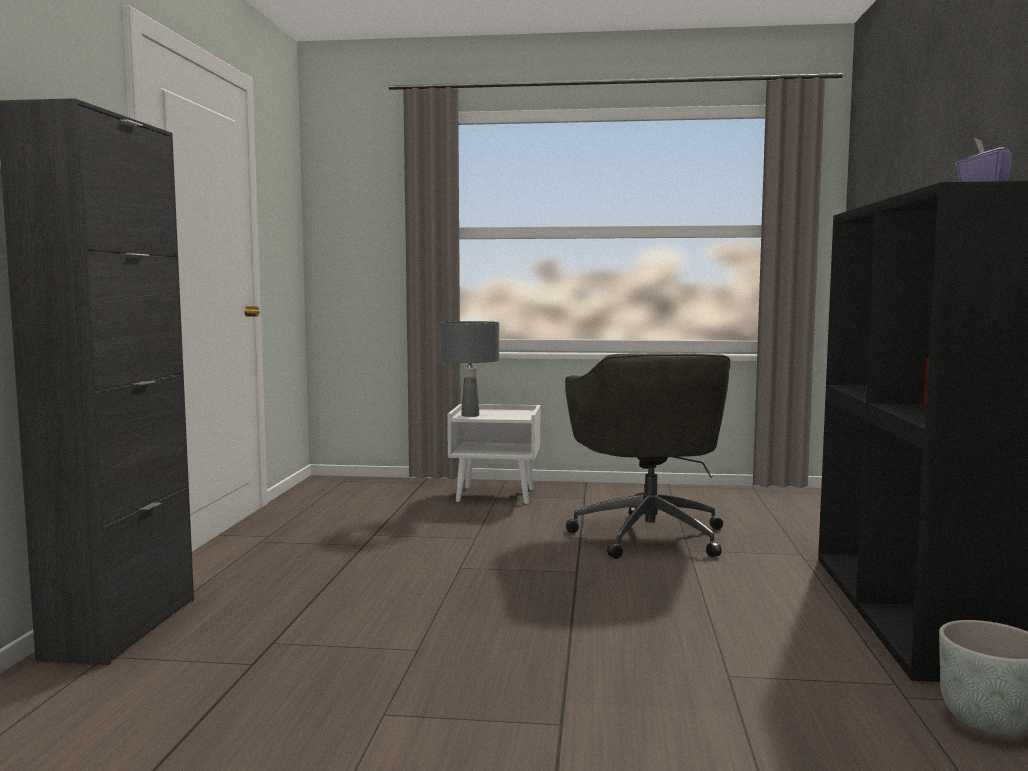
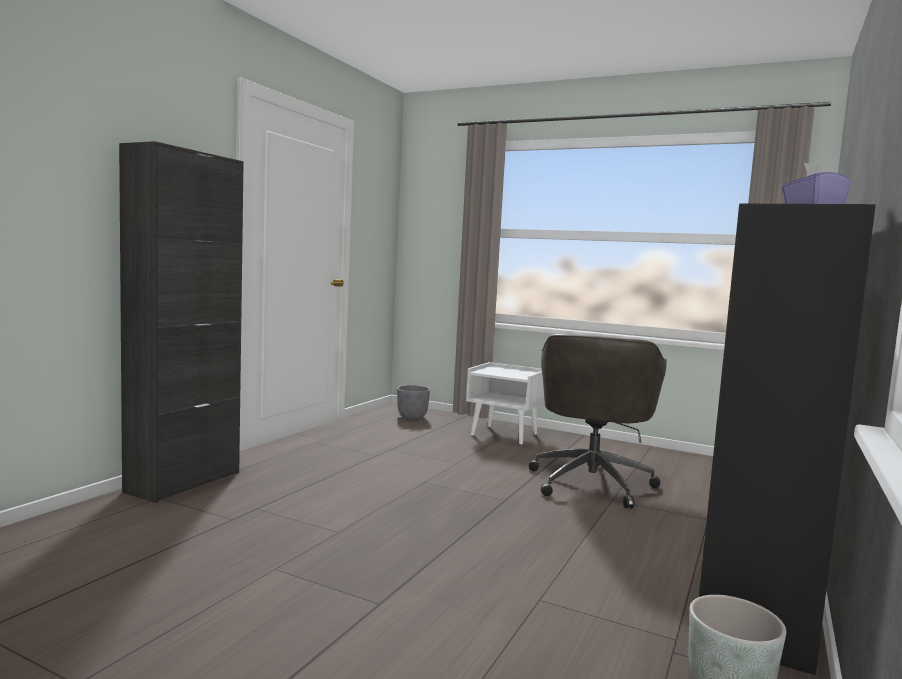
camera: 20 degrees right, 0 degrees up
grey table lamp [441,321,499,417] -> none
none -> grey planter [397,385,430,419]

